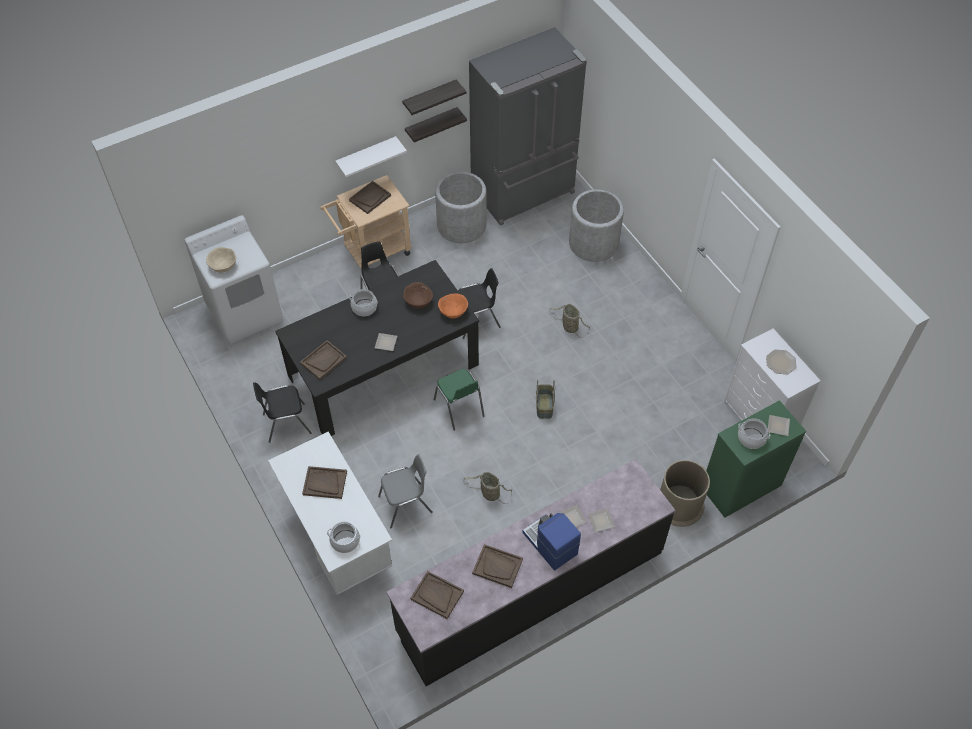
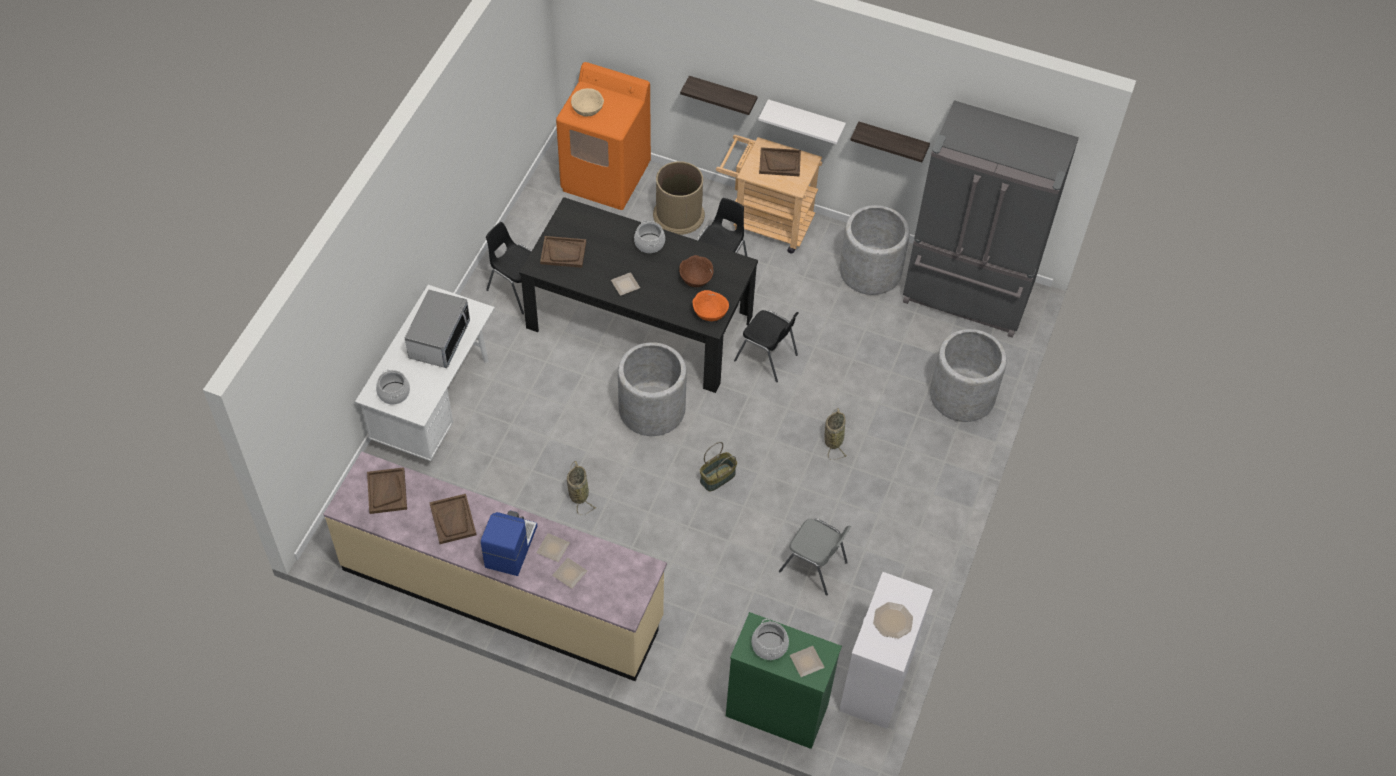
camera: 50 degrees right, 0 degrees up
white washing machine [184,215,283,344] -> orange washing machine [556,62,651,210]
brown tray [302,466,347,499] -> microwave [405,290,470,368]
grey chair [378,454,433,529] -> grey chair moved to [779,519,851,596]
black counter [386,459,675,686] -> beige counter [323,452,667,681]
shelf [402,79,466,115] -> shelf moved to [680,76,758,115]
green chair [434,369,485,431] -> grey planter [618,342,687,436]
brown trash can [660,460,710,527] -> brown trash can moved to [653,161,705,235]

